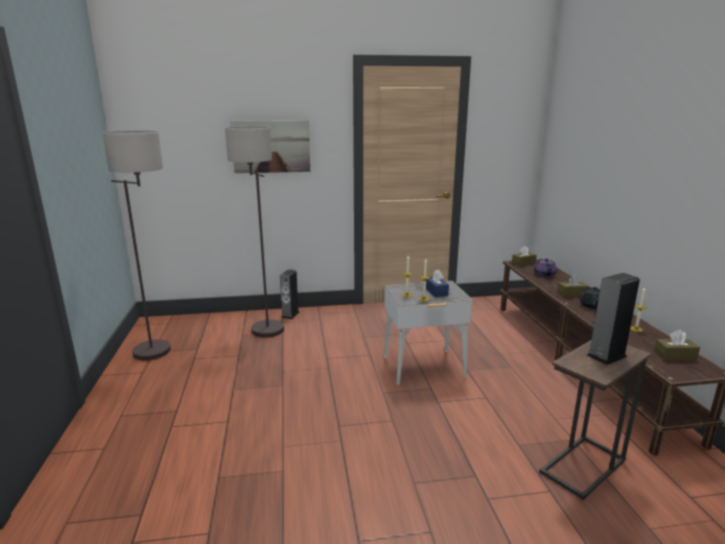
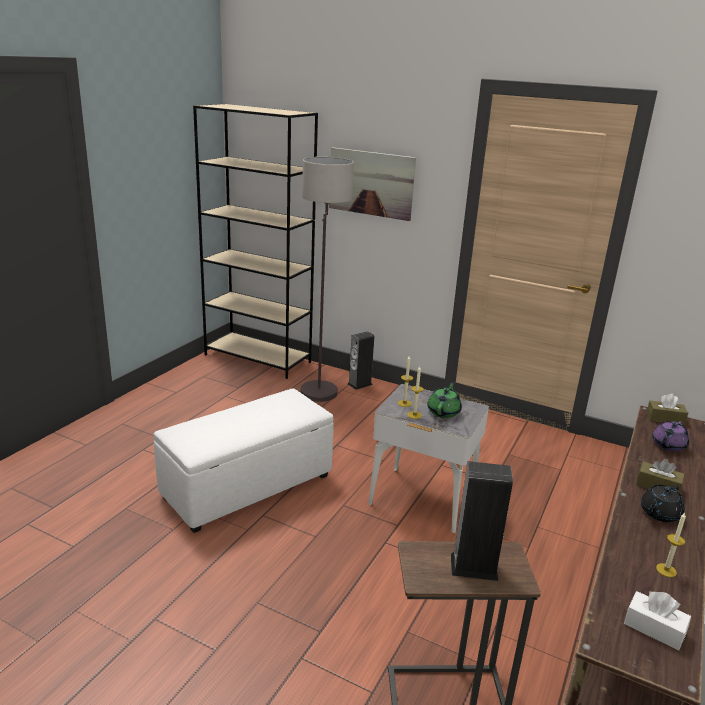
camera: 35 degrees right, 5 degrees up
grey floor lamp [103,130,171,361] -> none
blue tissue box [426,270,449,297] -> green teapot [427,382,462,418]
brown tissue box [654,330,700,361] -> white tissue box [624,591,691,651]
none -> white ottoman [153,388,334,533]
none -> beige bookcase [193,104,318,379]

